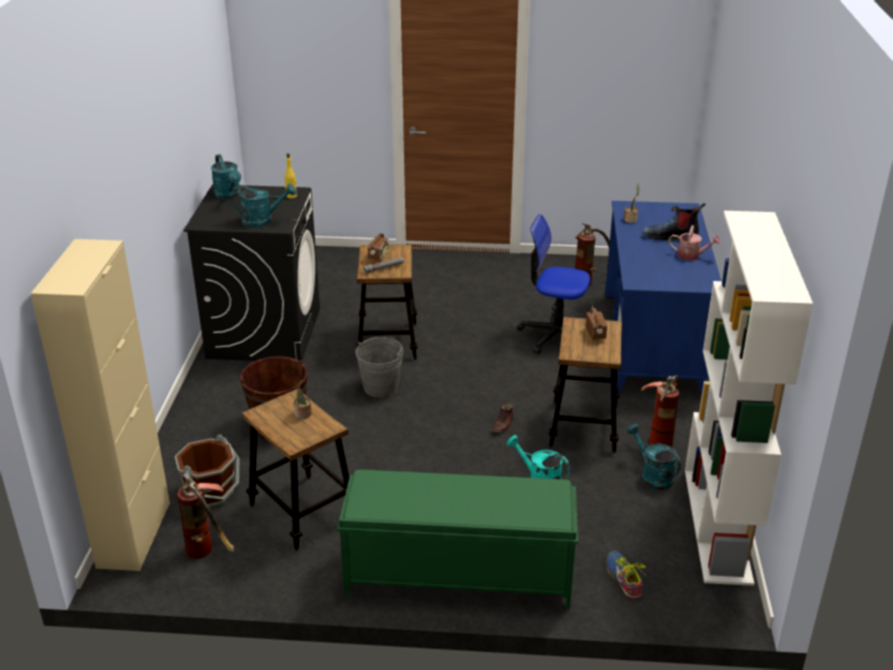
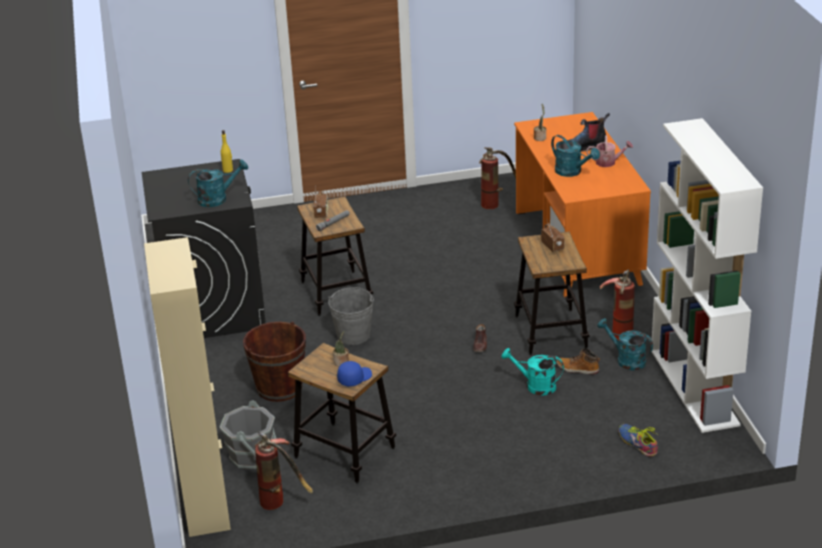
camera: 15 degrees left, 0 degrees up
brown bucket [175,435,240,507] -> grey bucket [219,400,277,469]
turquoise watering can [211,154,241,199] -> turquoise watering can moved to [551,135,600,177]
green bench [337,470,578,609] -> none
office chair [517,214,590,354] -> none
blue desk [605,201,721,396] -> orange desk [514,112,651,297]
none -> blue cap [337,361,372,387]
none -> boot [557,348,600,374]

